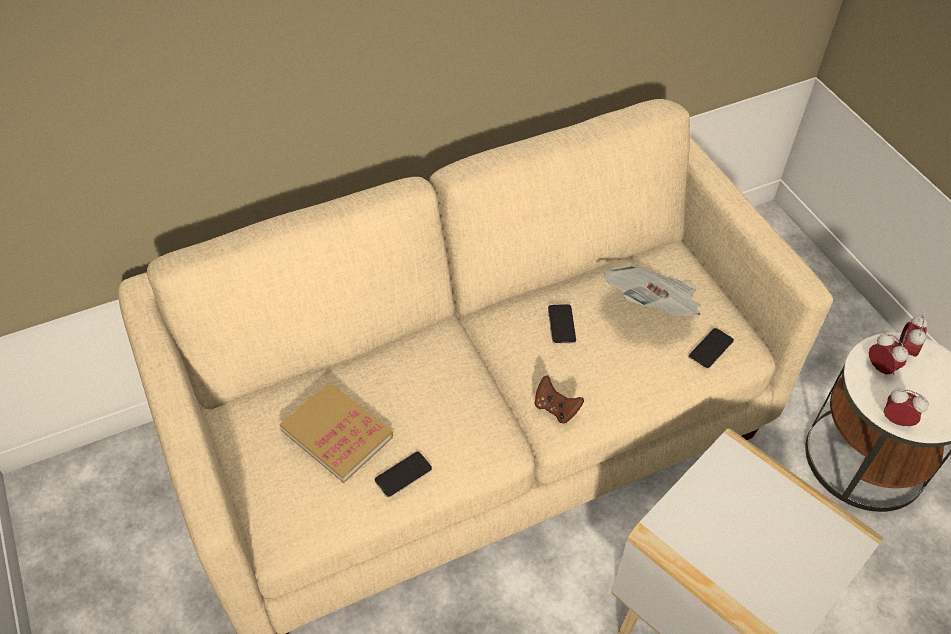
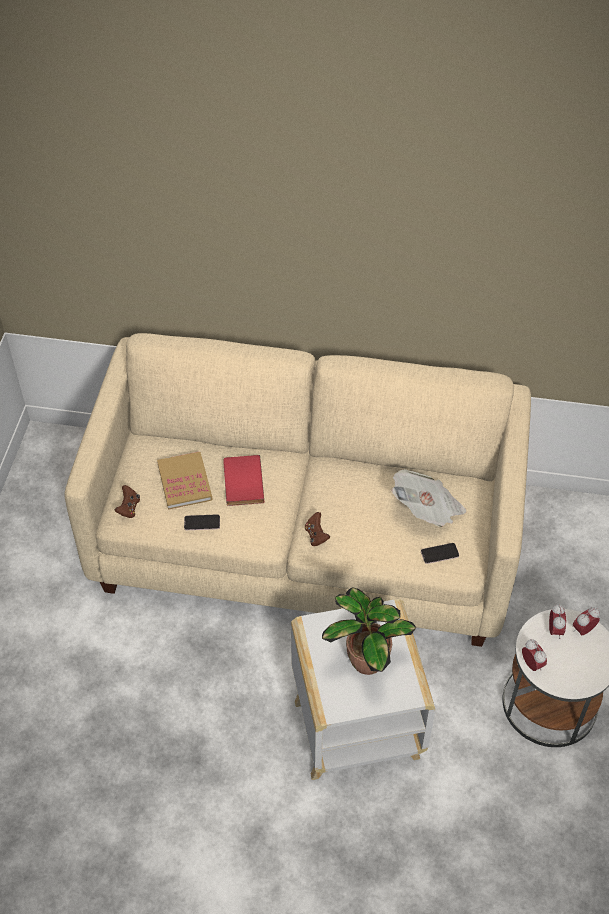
camera: 35 degrees right, 0 degrees up
phone [548,304,576,344] -> none
none -> brown game controller [115,485,140,518]
none -> red book [223,455,264,506]
none -> potted plant [322,587,416,675]

